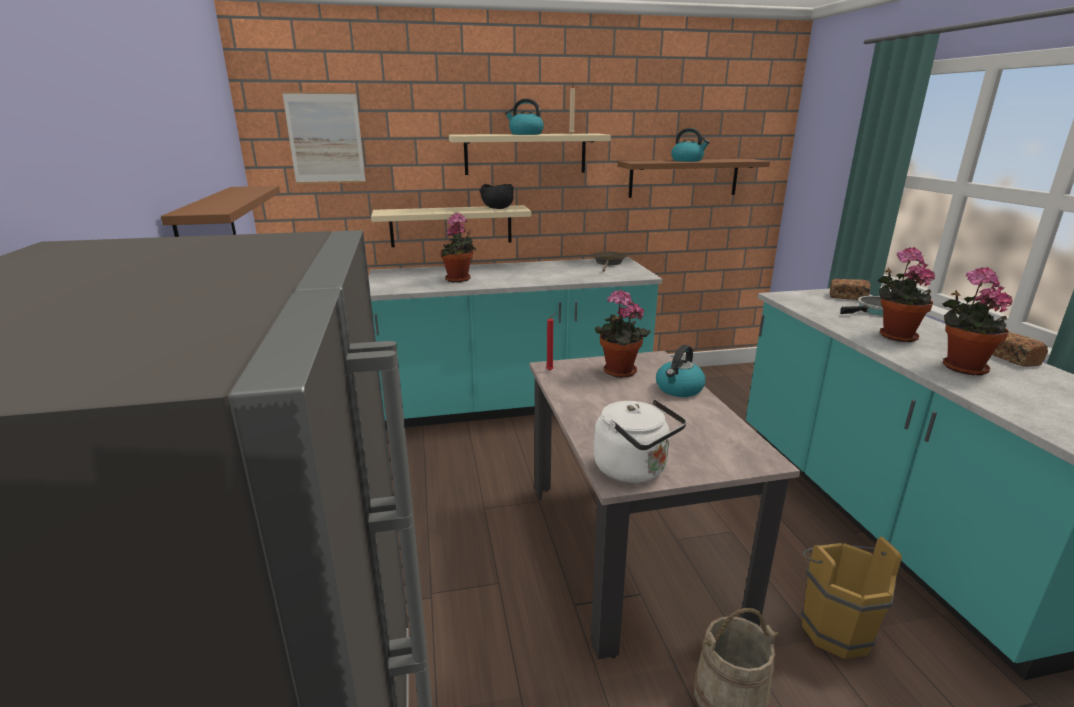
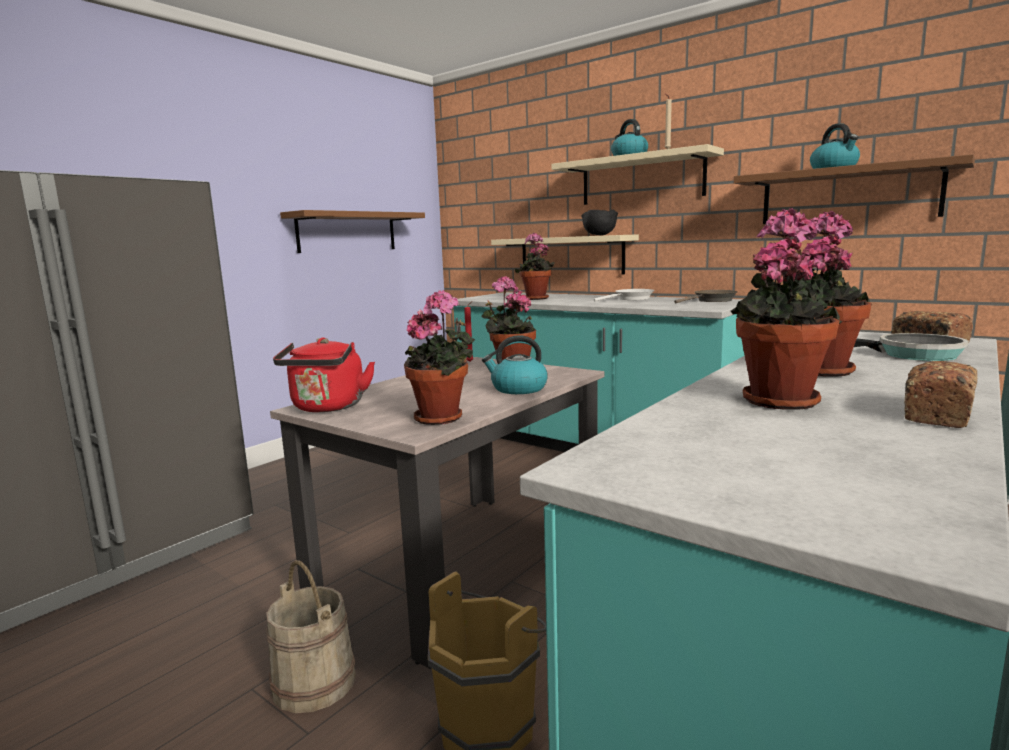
camera: 50 degrees right, 10 degrees down
picture [282,91,366,184] -> none
white kettle [594,399,687,483] -> red kettle [273,338,375,412]
none -> potted plant [404,290,475,425]
none -> white frying pan [594,289,654,301]

